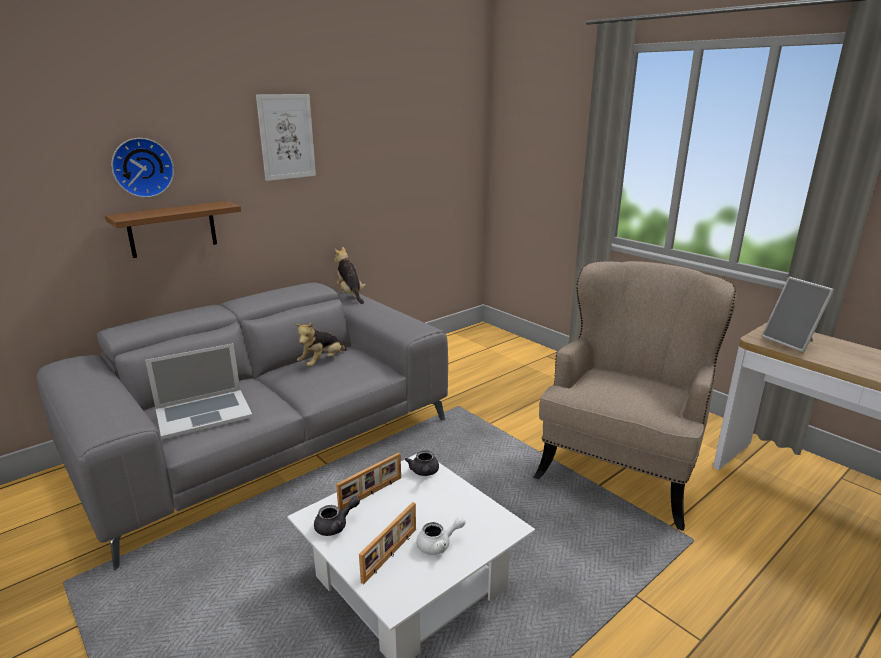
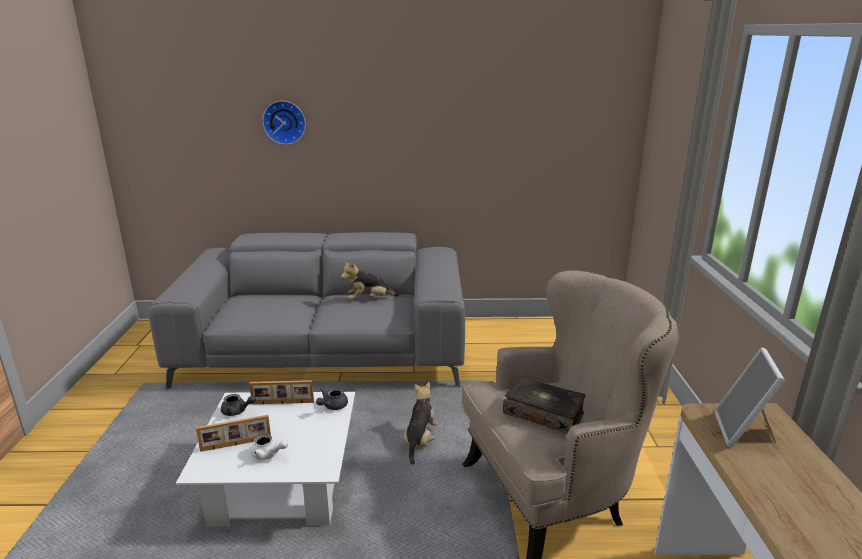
camera: 40 degrees right, 0 degrees up
brown shelf [105,201,241,258] -> none
laptop [145,343,253,439] -> none
picture [256,94,316,181] -> none
plush toy [334,247,366,304] -> plush toy moved to [404,382,438,465]
none -> book [503,376,586,434]

